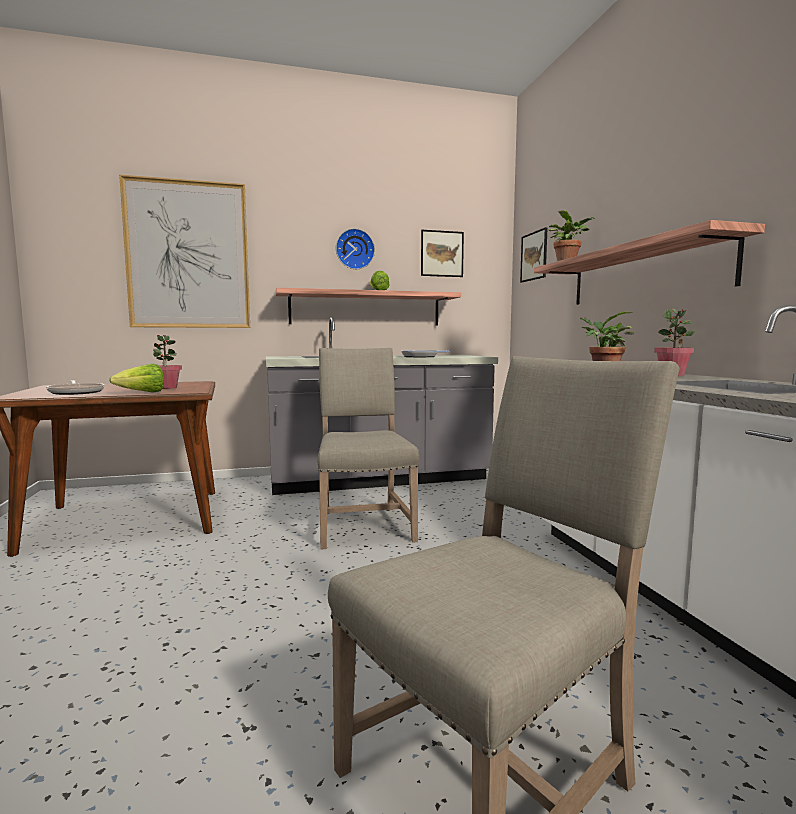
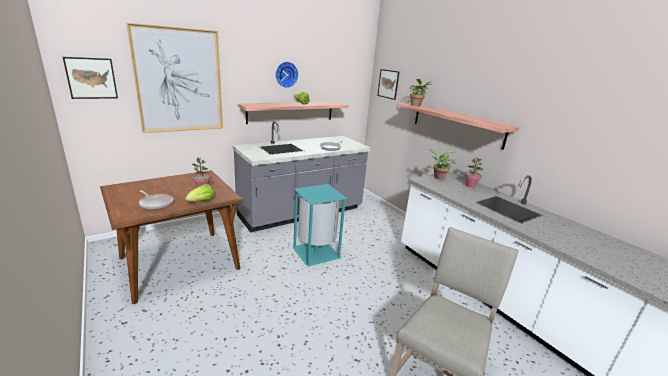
camera: 20 degrees left, 15 degrees up
beige chair [318,348,419,549] -> turquoise trash can [292,184,347,267]
picture [421,230,464,277] -> picture moved to [63,57,118,99]

